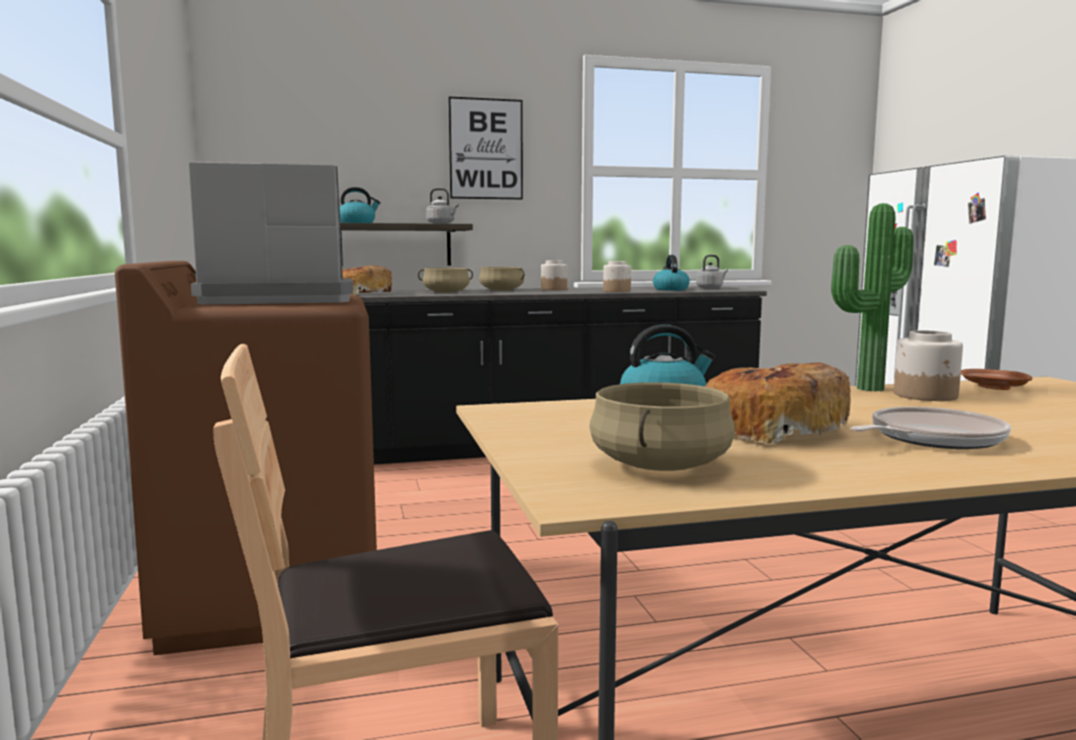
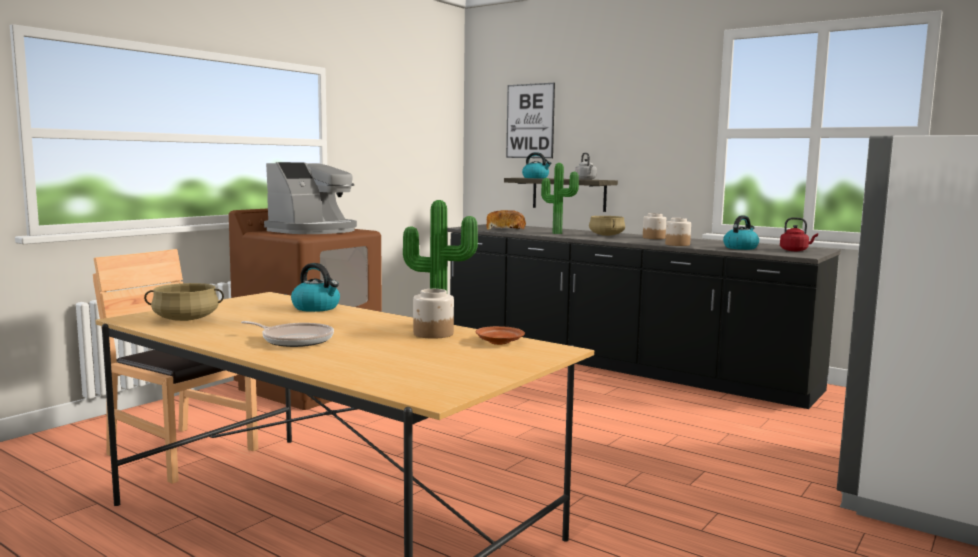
camera: 50 degrees right, 0 degrees up
coffee machine [188,162,353,305] -> coffee machine turned 90 degrees clockwise [264,162,357,234]
beige cooking pot [418,268,473,293] -> potted plant [541,163,579,234]
picture [448,97,523,200] -> picture moved to [506,83,555,158]
grey kettle [696,255,728,289] -> red kettle [780,217,818,251]
bread [705,362,851,443] -> none

